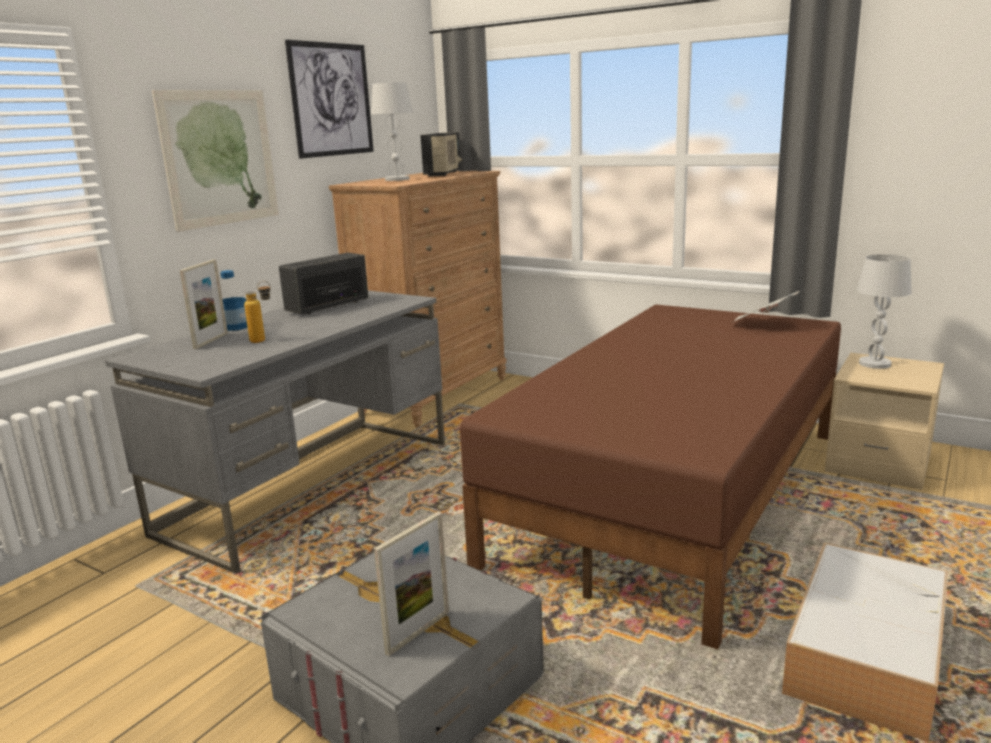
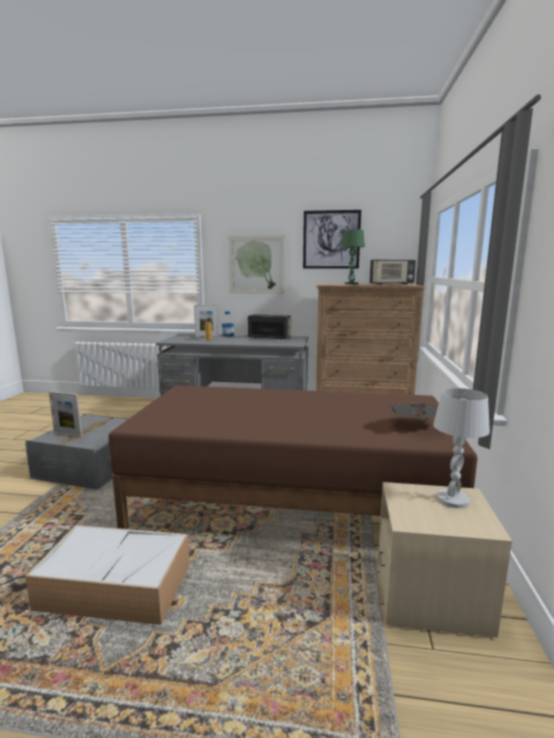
camera: 65 degrees right, 5 degrees down
white table lamp [371,82,413,181] -> green table lamp [341,229,365,284]

